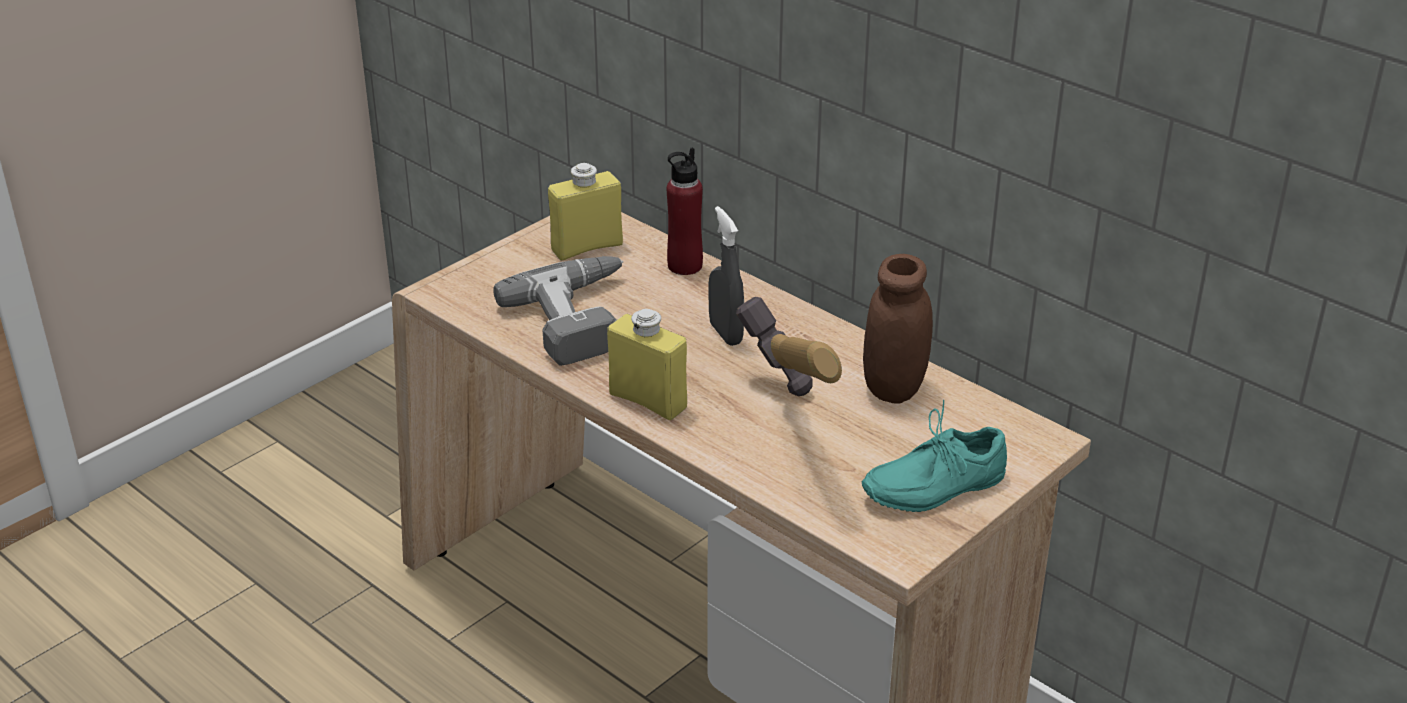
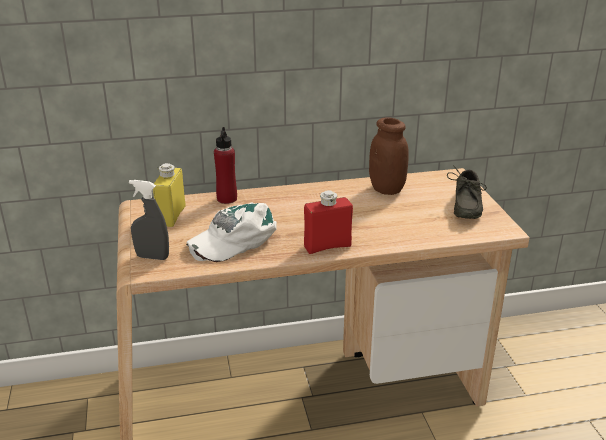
camera: 55 degrees left, 5 degrees down
power drill [493,256,623,366] -> white cap [186,202,277,262]
yellow bottle [607,309,687,420] -> red bottle [304,190,353,254]
grey spray bottle [708,206,744,346] -> grey spray bottle moved to [129,180,169,260]
hammer [736,297,842,396] -> none
turquoise shoe [862,400,1007,512] -> grey shoe [447,165,487,219]

